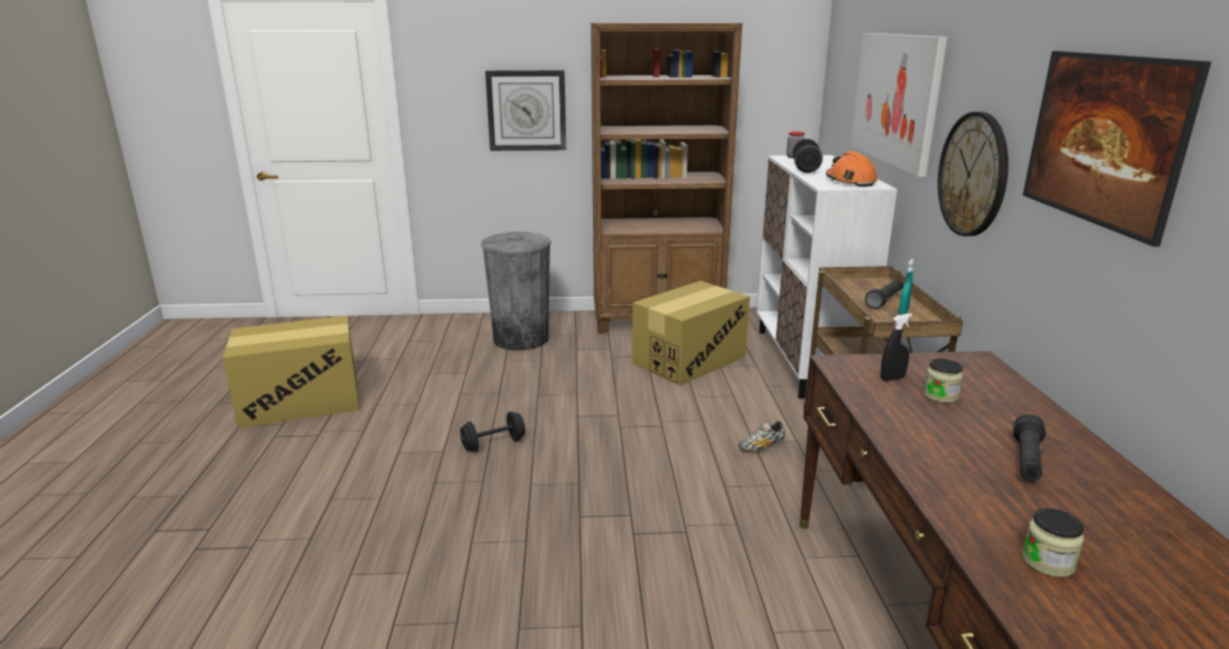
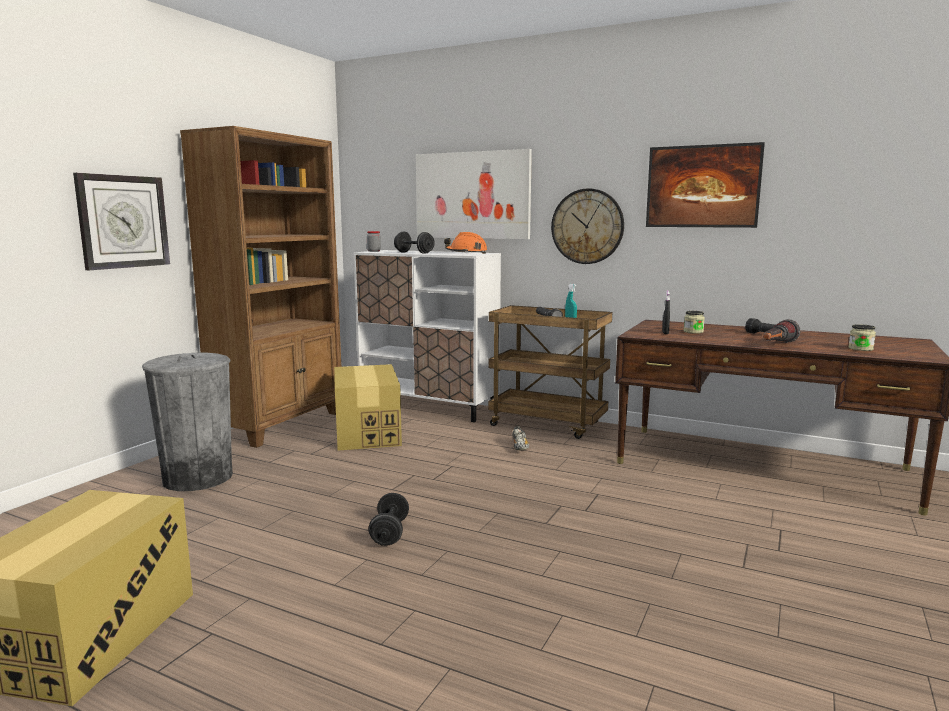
camera: 60 degrees left, 10 degrees down
none -> flashlight [763,319,800,343]

